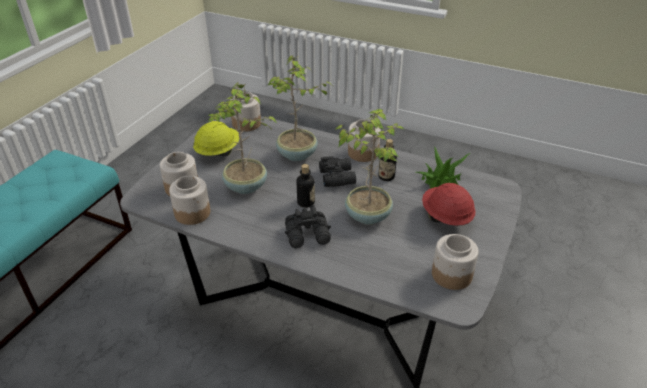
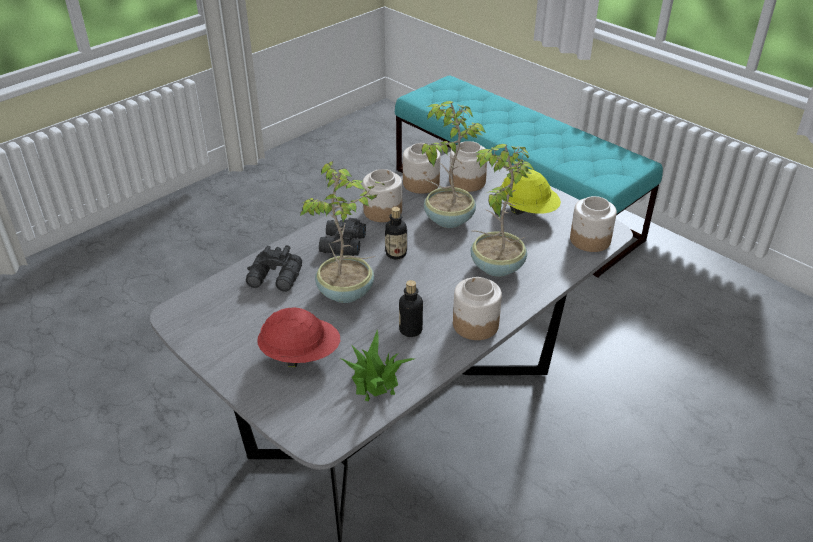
camera: 110 degrees right, 0 degrees up
black binoculars [319,156,356,187] -> black binoculars moved to [246,245,302,292]
jar [432,234,479,290] -> jar moved to [363,169,402,222]

